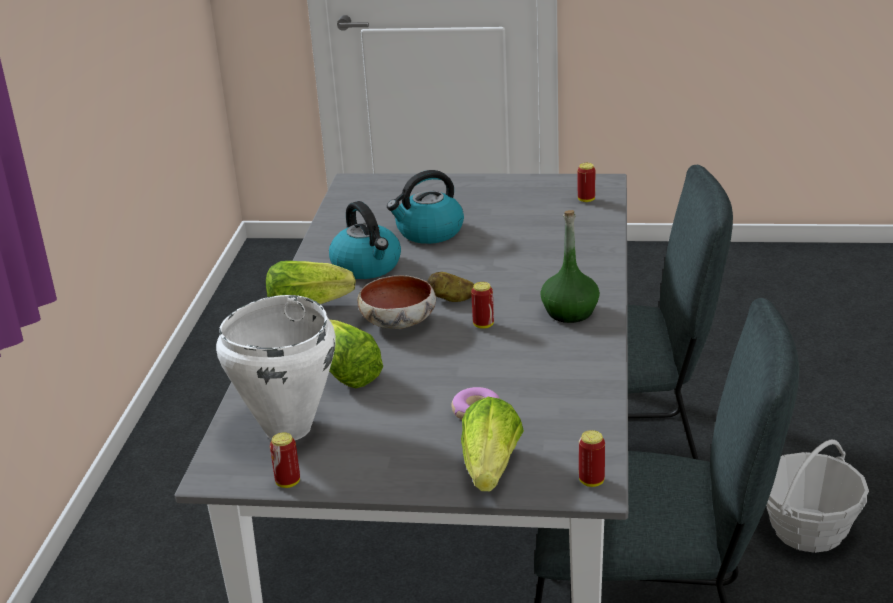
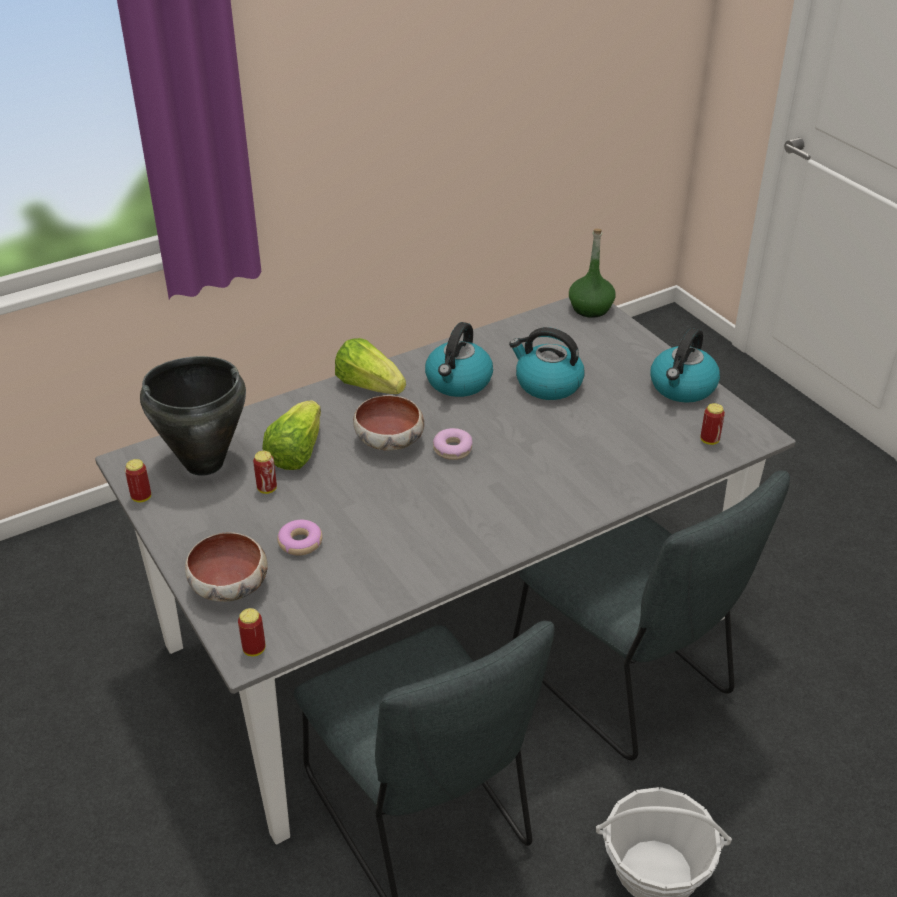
camera: 50 degrees right, 10 degrees up
white cooking pot [216,295,336,440] -> black cooking pot [140,356,246,476]
potato [427,272,474,302] -> donut [433,428,472,460]
lettuce [461,397,524,491] -> bowl [185,532,268,602]
can [471,282,494,329] -> can moved to [253,451,277,494]
green bottle [540,210,600,323] -> green bottle moved to [569,228,616,318]
none -> kettle [650,327,720,403]

